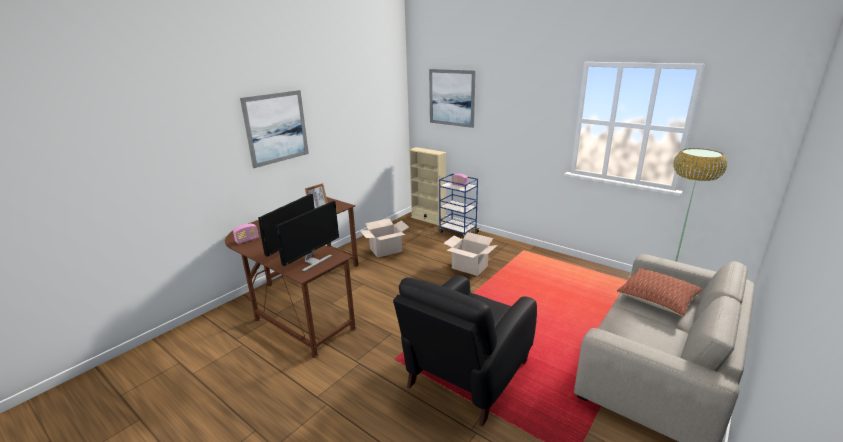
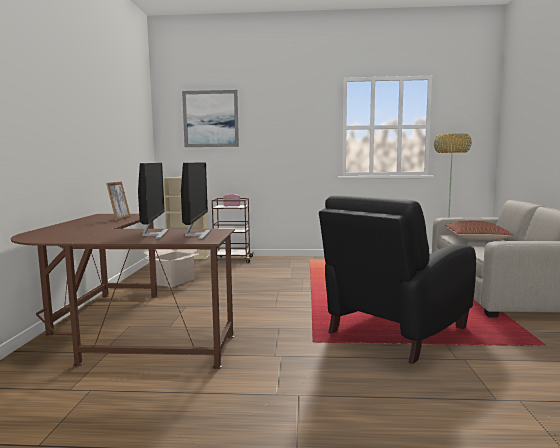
camera: 35 degrees left, 15 degrees down
radio [233,224,259,244] -> none
picture [240,90,309,168] -> none
black armchair [393,275,537,426] -> black armchair turned 45 degrees clockwise [319,195,476,364]
blue cart [439,174,481,238] -> brown cart [212,198,255,263]
cardboard box [443,232,498,276] -> none

